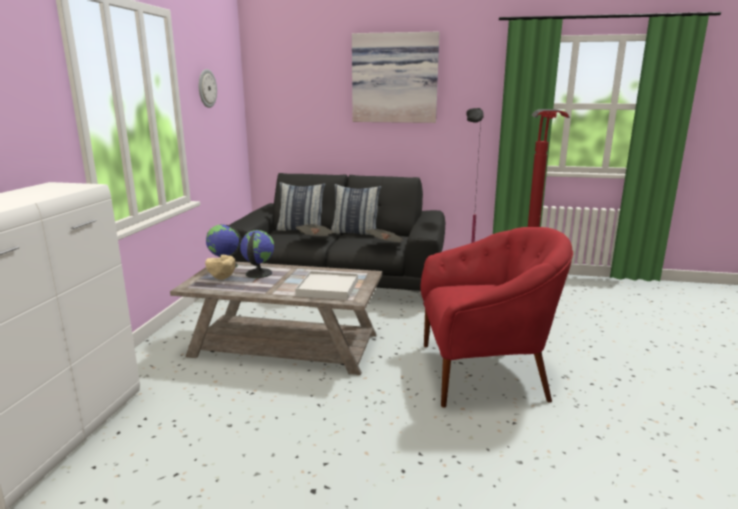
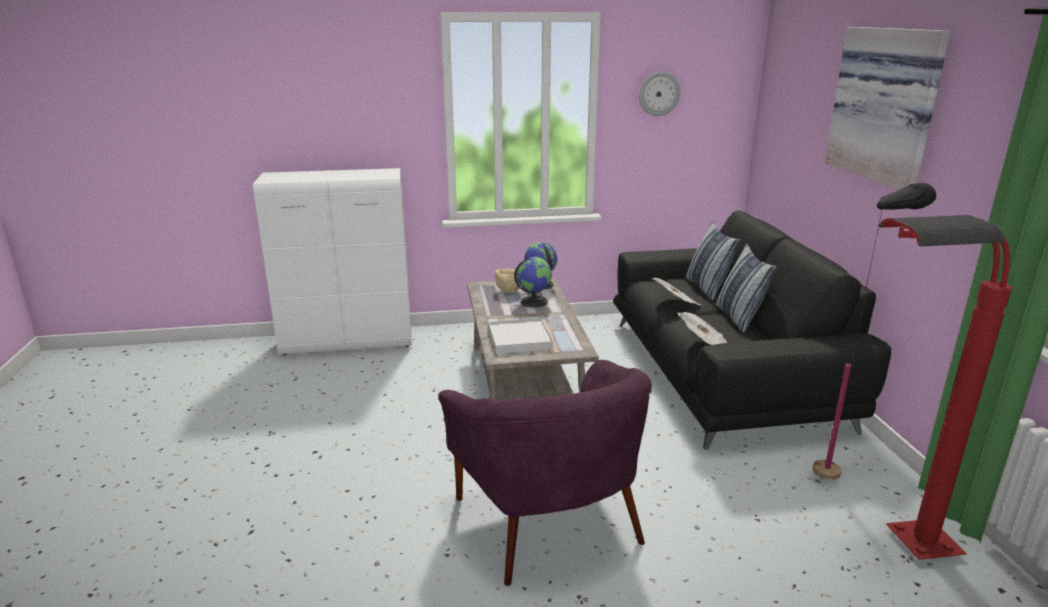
camera: 70 degrees right, 5 degrees up
red armchair [421,227,573,407] -> purple armchair [438,360,652,586]

